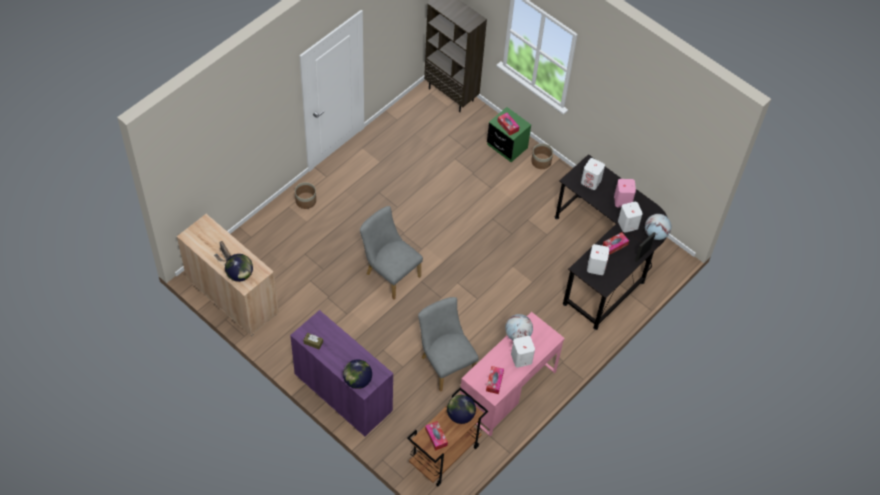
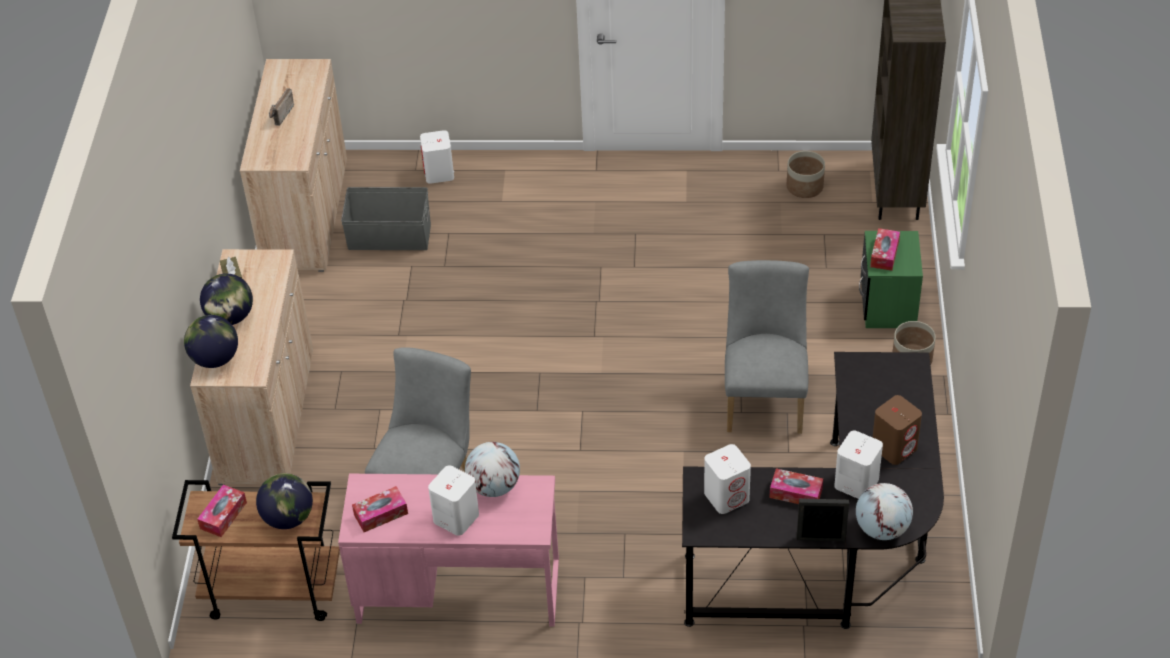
camera: 55 degrees right, 10 degrees down
globe [225,254,253,282] -> globe moved to [200,273,253,325]
purple cabinet [290,310,393,437] -> beige cabinet [190,249,313,485]
planter [295,182,316,209] -> planter moved to [787,151,825,198]
grey chair [360,206,423,299] -> grey chair moved to [725,260,809,434]
white speaker [581,158,605,190] -> white speaker moved to [420,130,454,184]
pink speaker [614,179,636,207] -> brown speaker [872,395,922,465]
none -> grey storage box [341,187,431,250]

